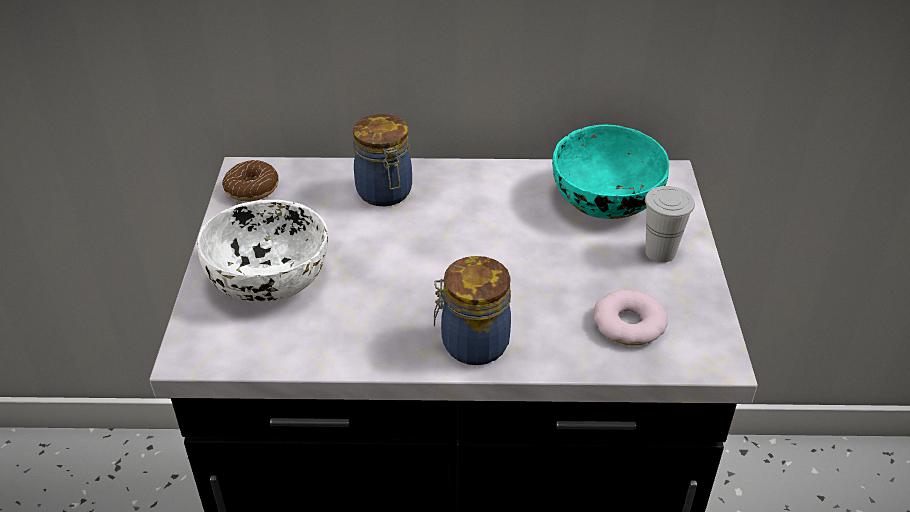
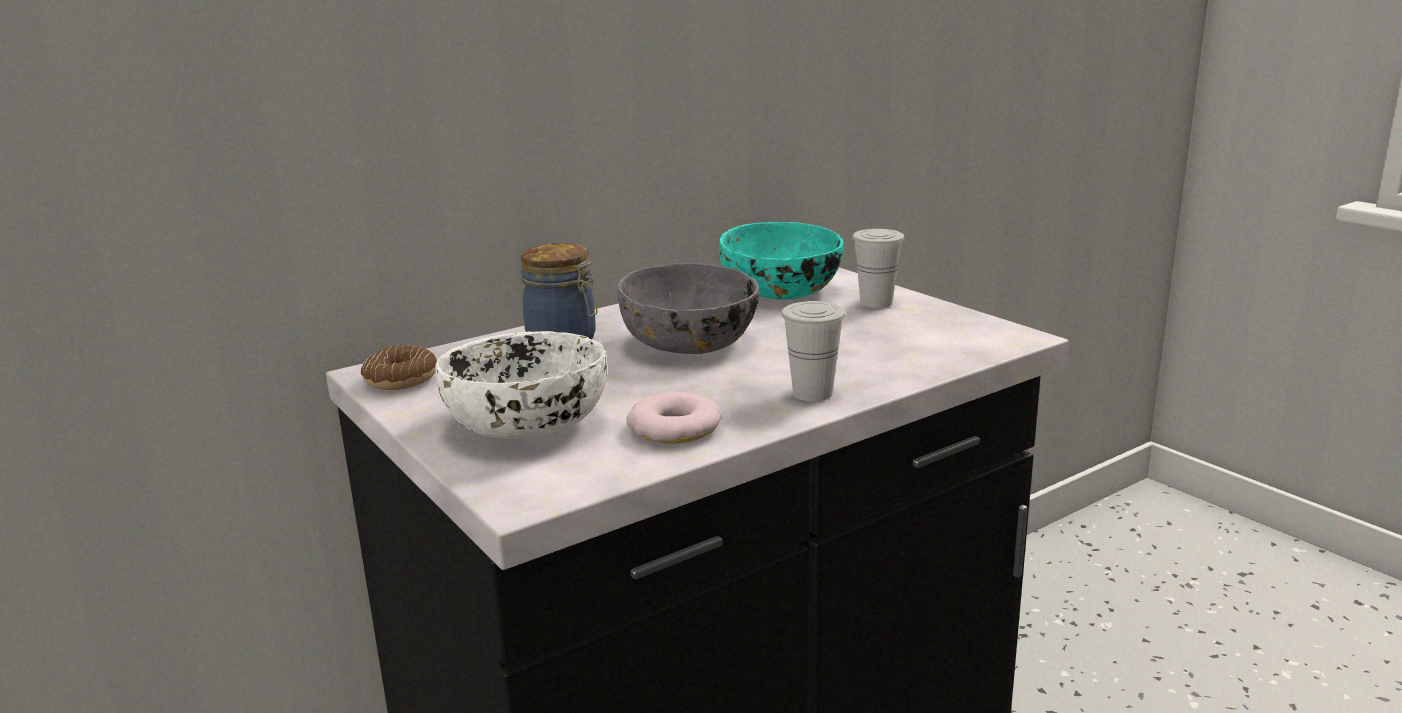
camera: 35 degrees left, 20 degrees down
jar [434,256,511,365] -> white cup [781,301,846,401]
donut [594,290,668,345] -> donut moved to [626,392,722,444]
none -> grey bowl [618,263,759,354]

